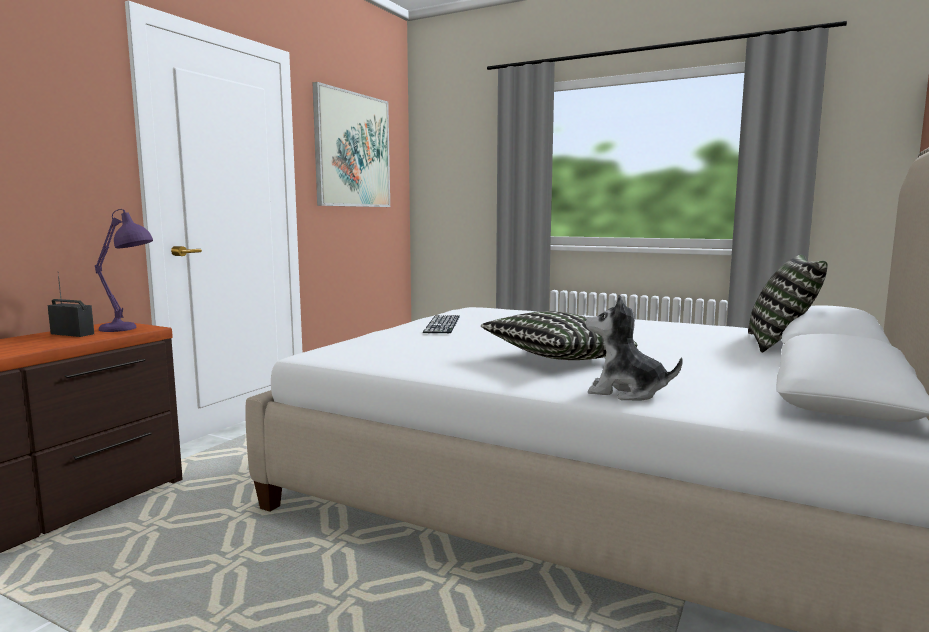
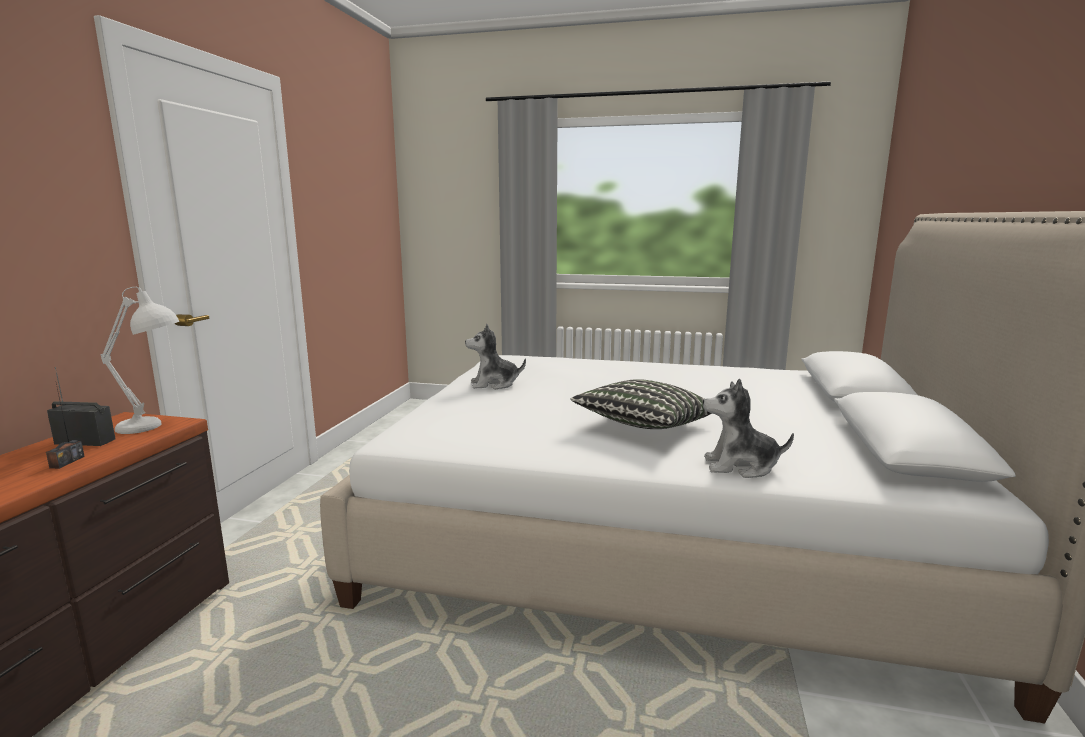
camera: 15 degrees left, 5 degrees up
purple table lamp [95,209,153,332] -> white table lamp [100,287,179,434]
picture [312,82,390,207] -> none
keyboard [423,315,460,333] -> plush toy [465,324,526,389]
pillow [748,255,828,353] -> none
none -> radio [46,384,85,469]

